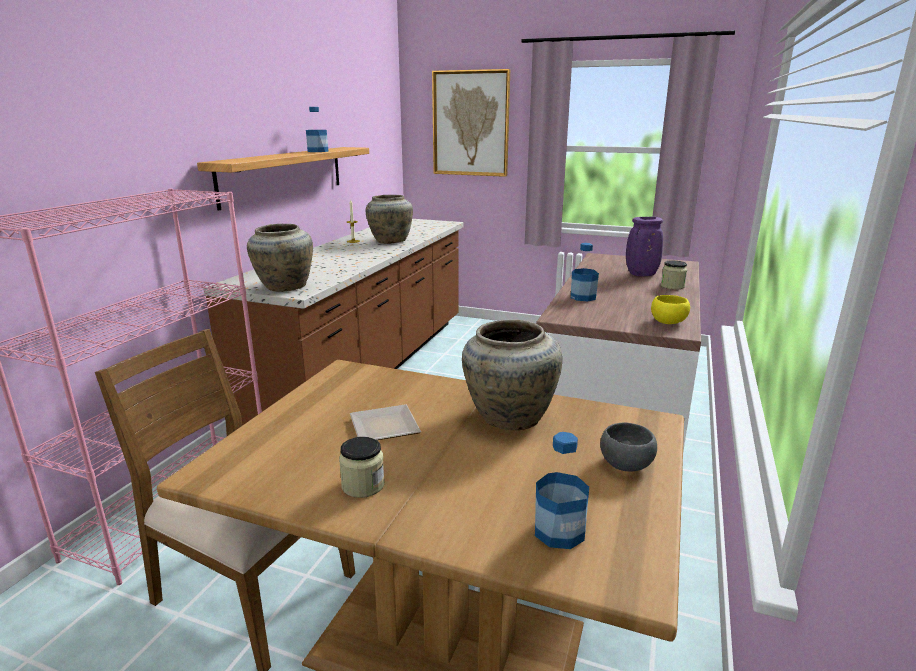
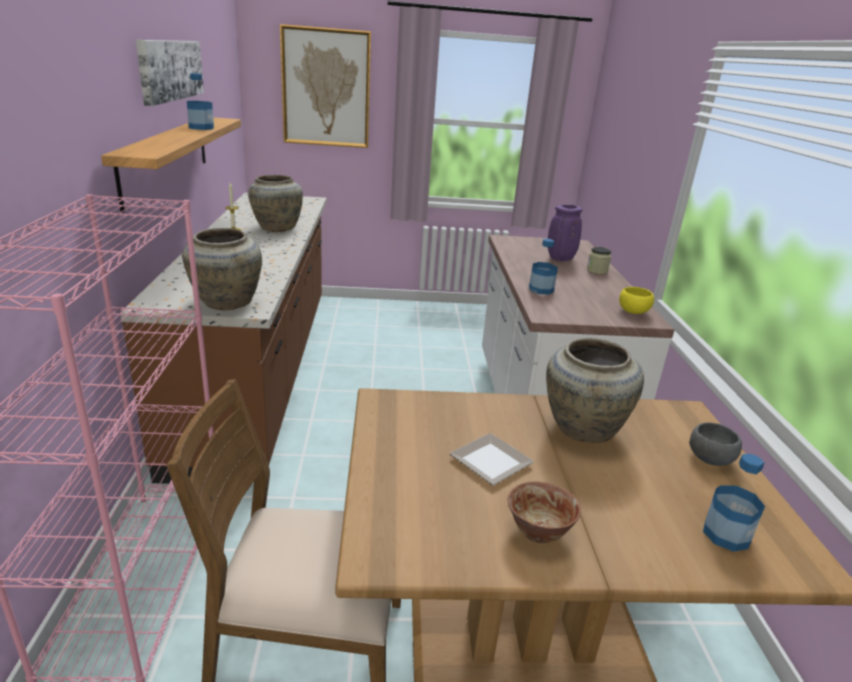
camera: 25 degrees left, 5 degrees up
jar [339,437,385,498] -> bowl [508,481,581,543]
none -> picture [136,40,204,106]

